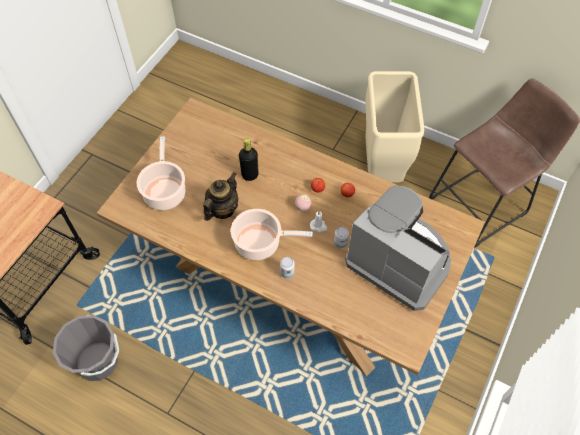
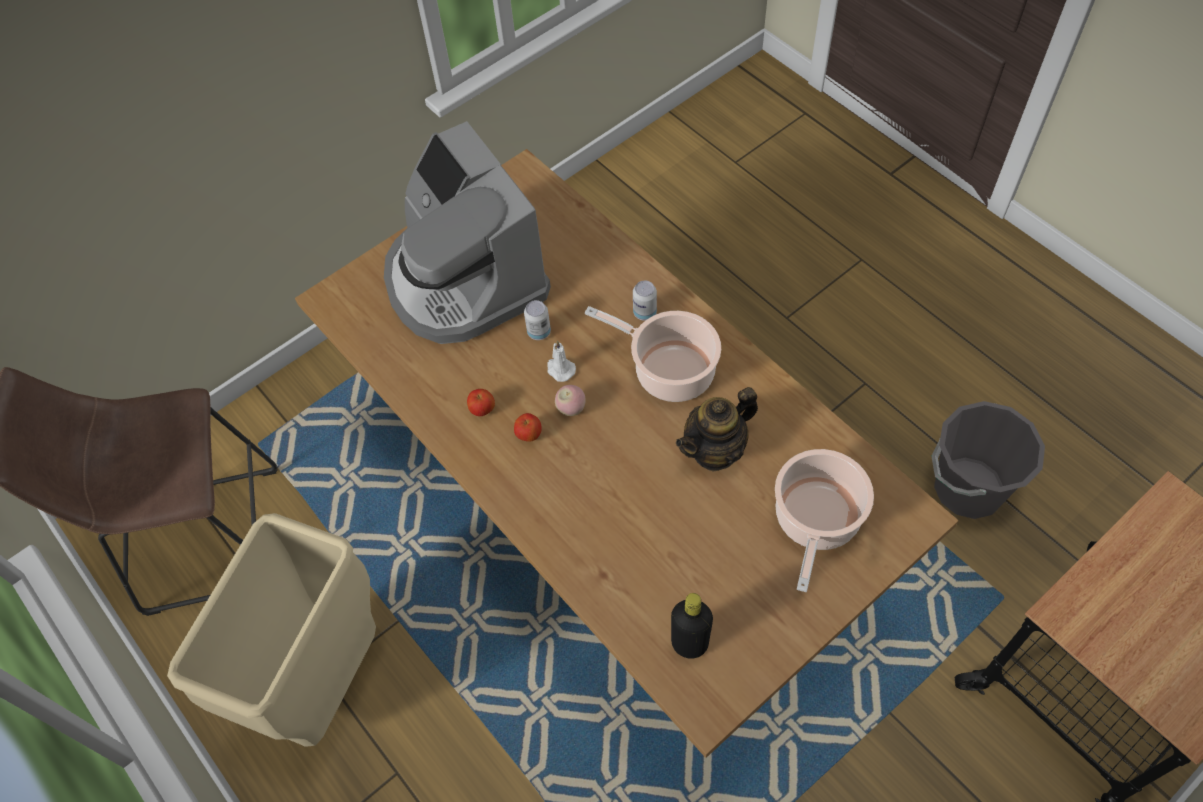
camera: 155 degrees left, 0 degrees up
black bottle [239,139,258,181] -> black bottle moved to [671,593,713,659]

